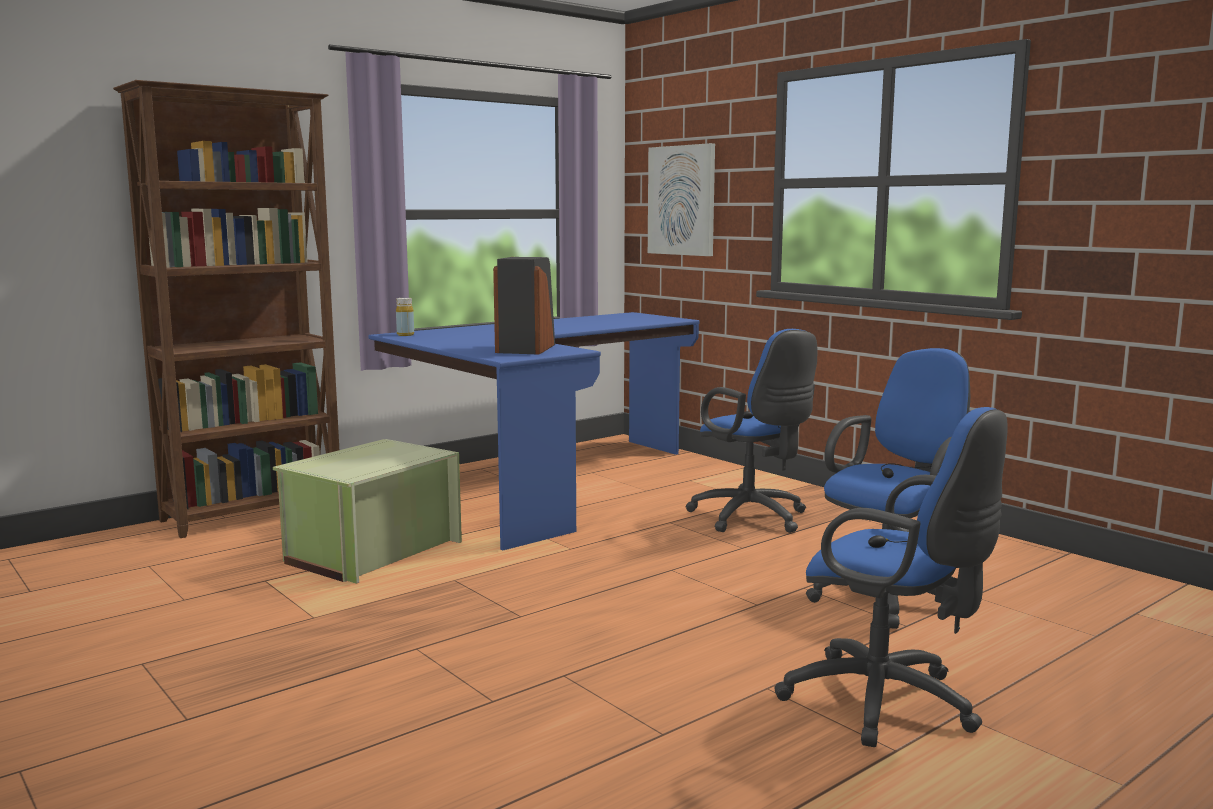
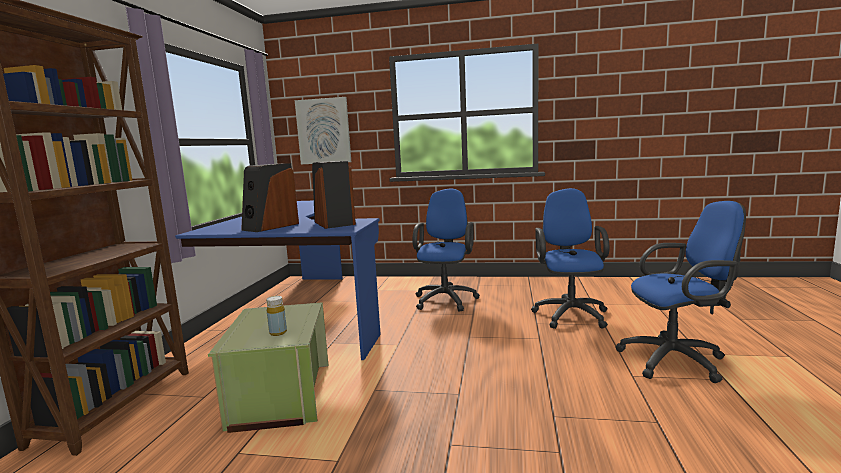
camera: 40 degrees left, 0 degrees up
yellow bottle [396,298,414,336] -> yellow bottle moved to [266,296,287,336]
blue office chair [686,329,817,533] -> blue office chair turned 90 degrees counterclockwise [412,189,480,312]
none -> speaker [241,163,299,232]

